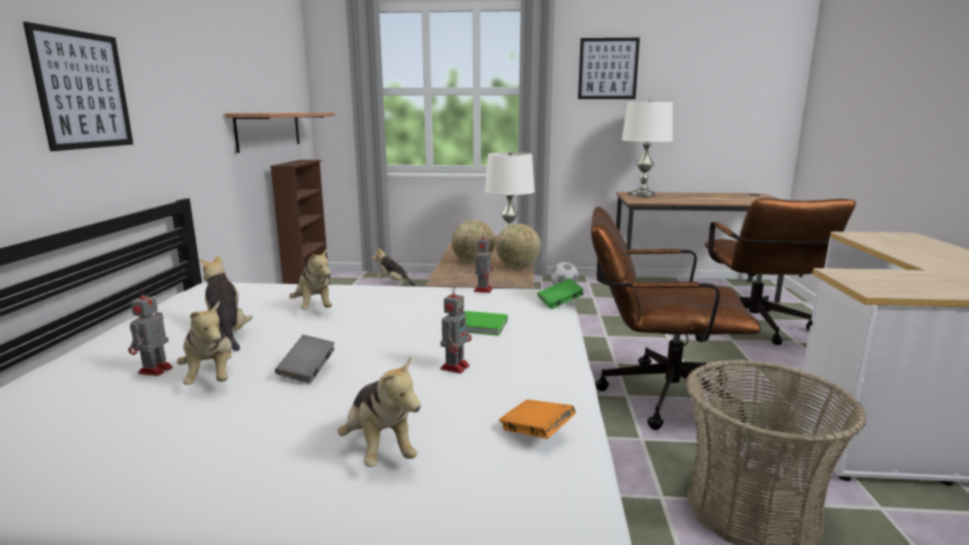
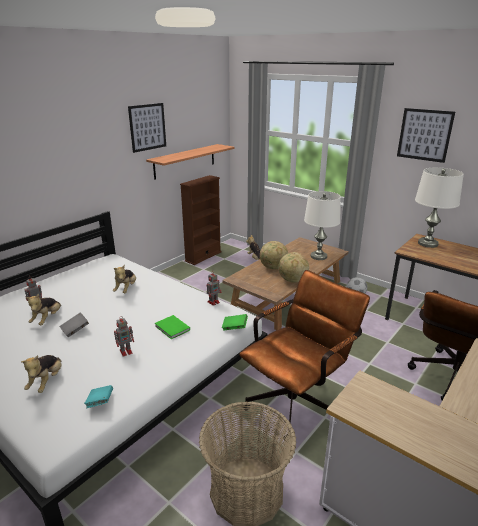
camera: 35 degrees right, 10 degrees up
picture [23,22,133,151] -> picture moved to [128,103,166,153]
plush toy [199,255,253,351] -> none
orange book [499,399,576,439] -> turquoise book [84,385,113,408]
brown office chair [591,207,761,430] -> brown office chair turned 90 degrees clockwise [239,270,370,440]

